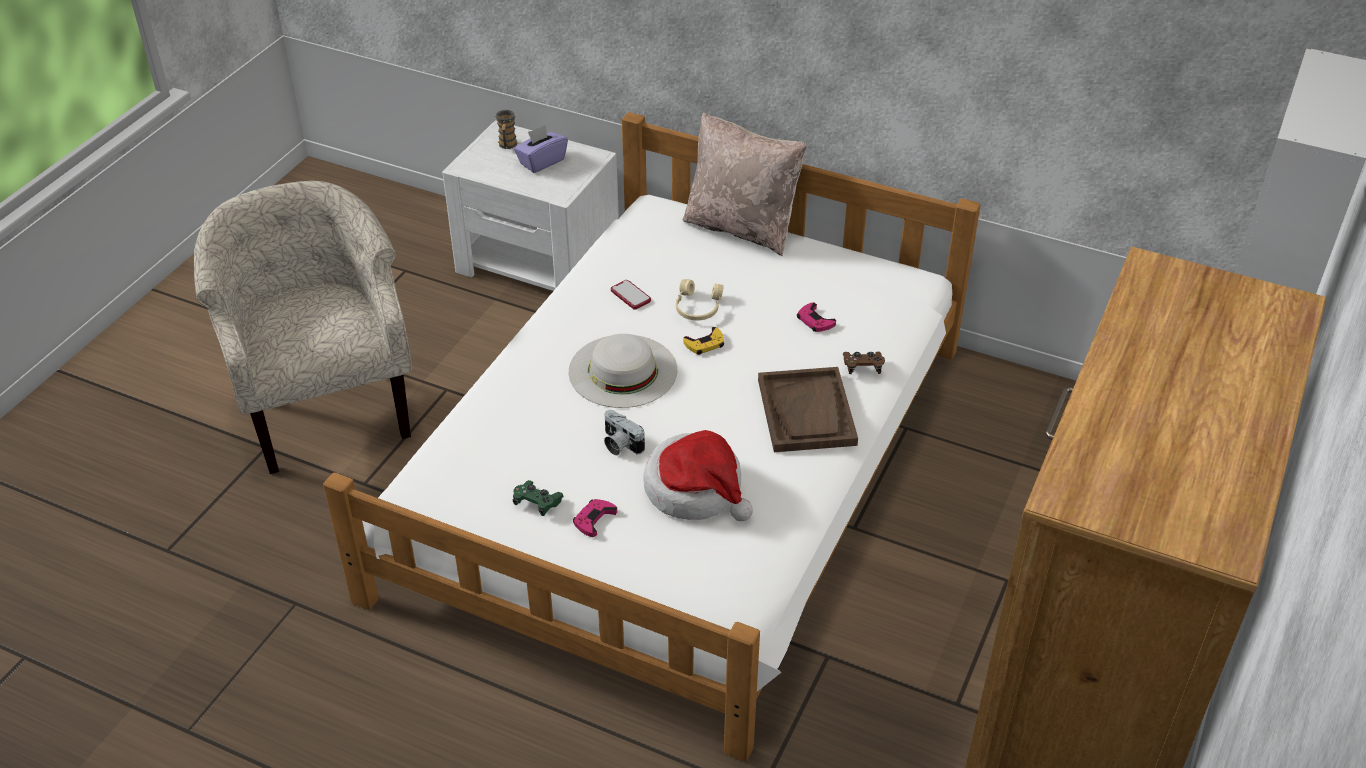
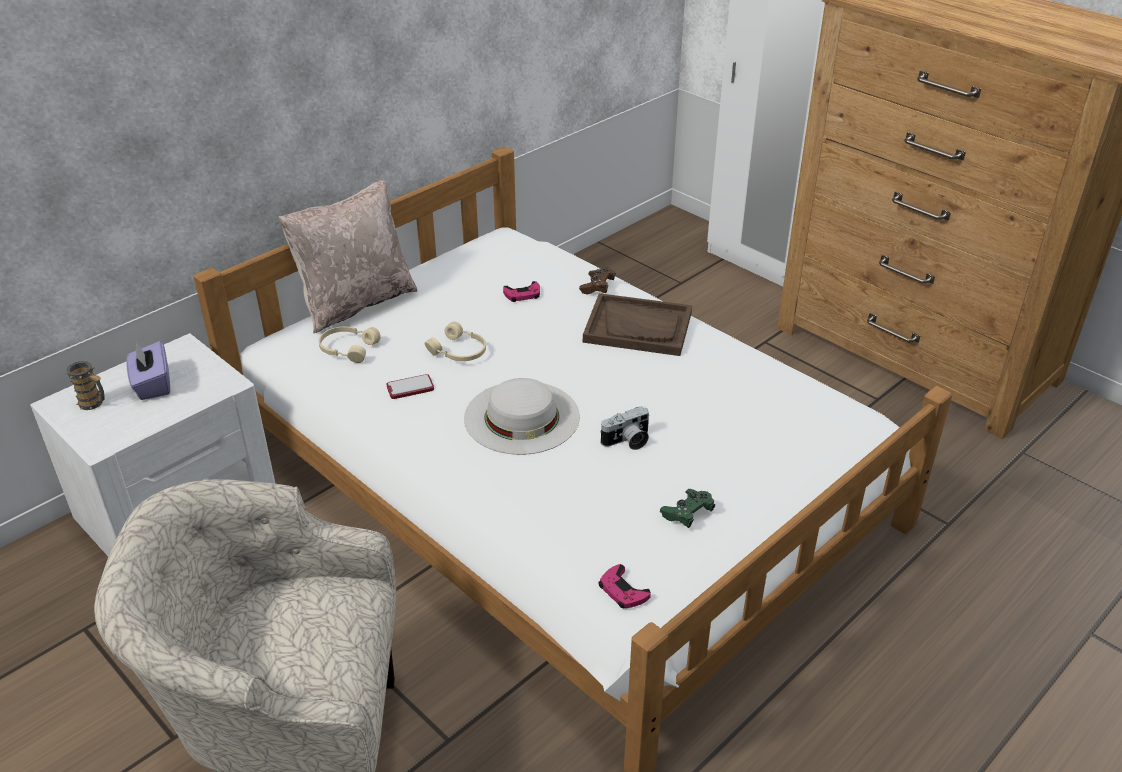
camera: 70 degrees left, 5 degrees down
pink game controller [573,499,617,537] -> pink game controller moved to [598,564,651,609]
hat [643,430,753,521] -> none
yellow game controller [684,327,724,355] -> none
none -> beige headphones [318,327,381,363]

